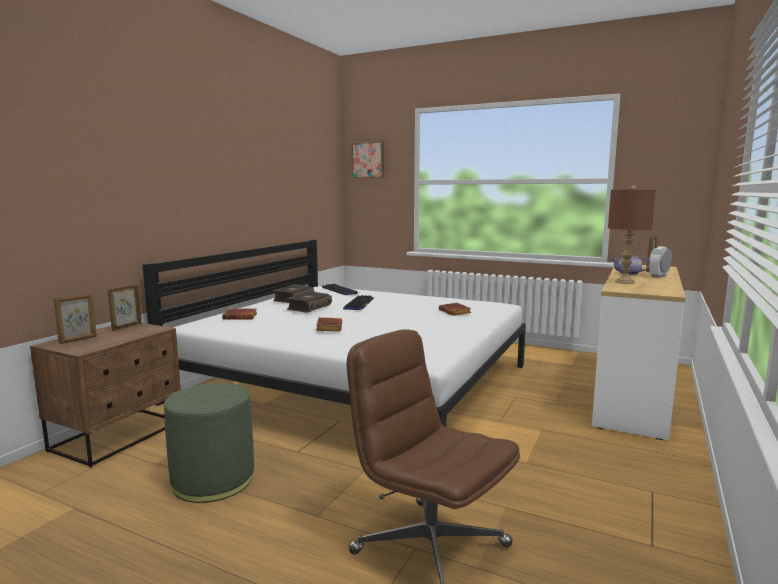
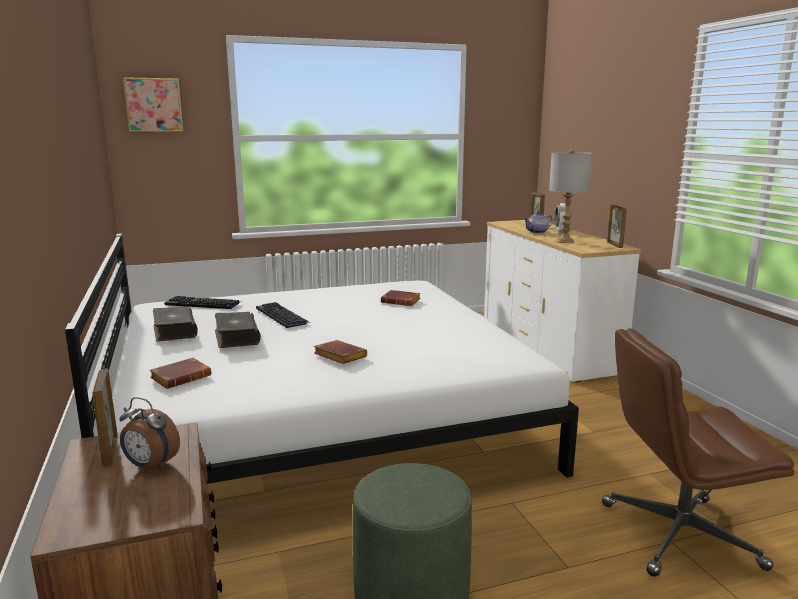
camera: 45 degrees left, 5 degrees up
picture frame [54,293,97,344] -> picture frame moved to [607,205,627,248]
brown table lamp [608,186,656,284] -> grey table lamp [549,149,592,243]
none -> alarm clock [120,397,180,470]

